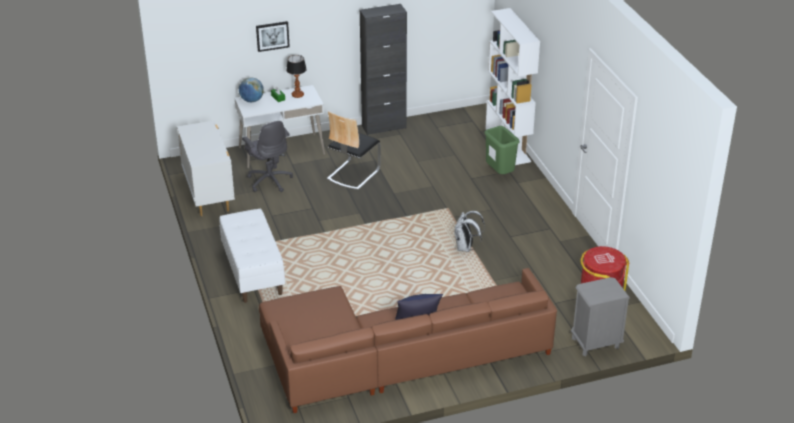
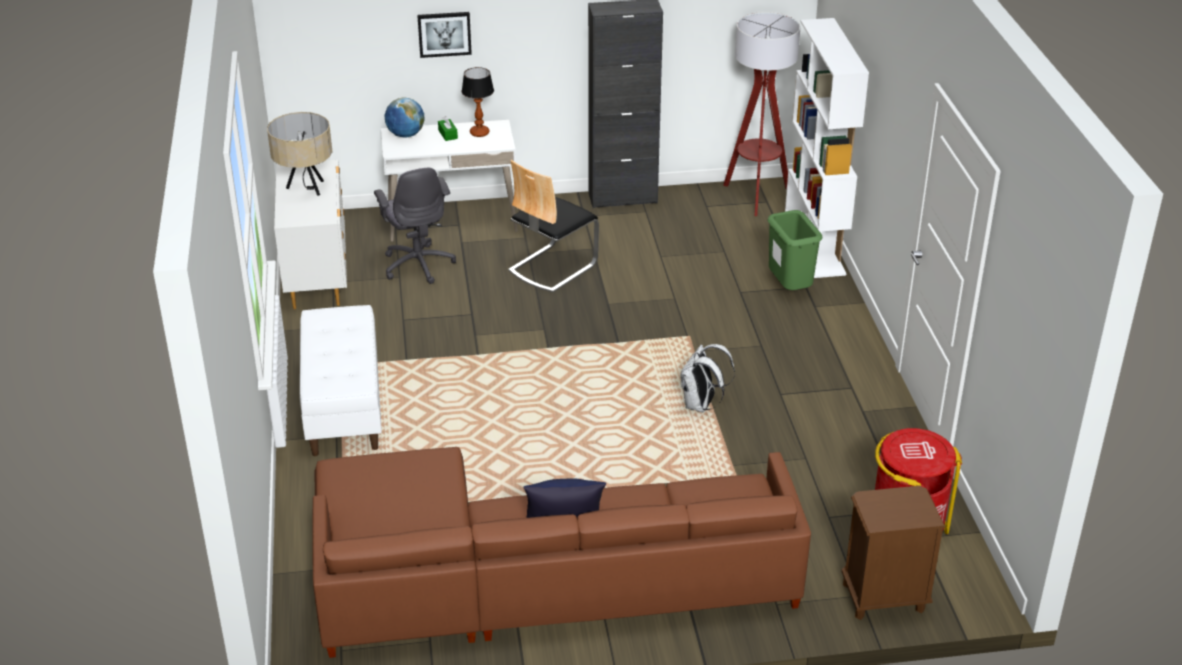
camera: 10 degrees right, 0 degrees up
grey nightstand [571,277,630,356] -> brown nightstand [842,486,945,620]
none -> beige table lamp [267,112,332,196]
none -> floor lamp [723,12,800,216]

